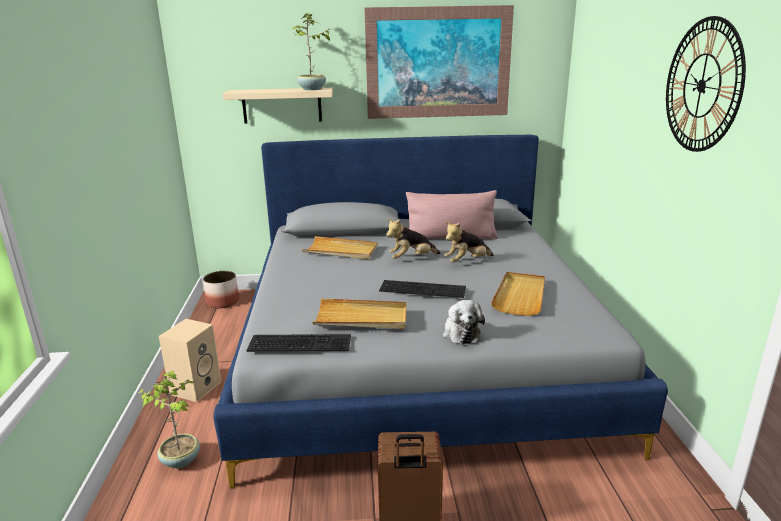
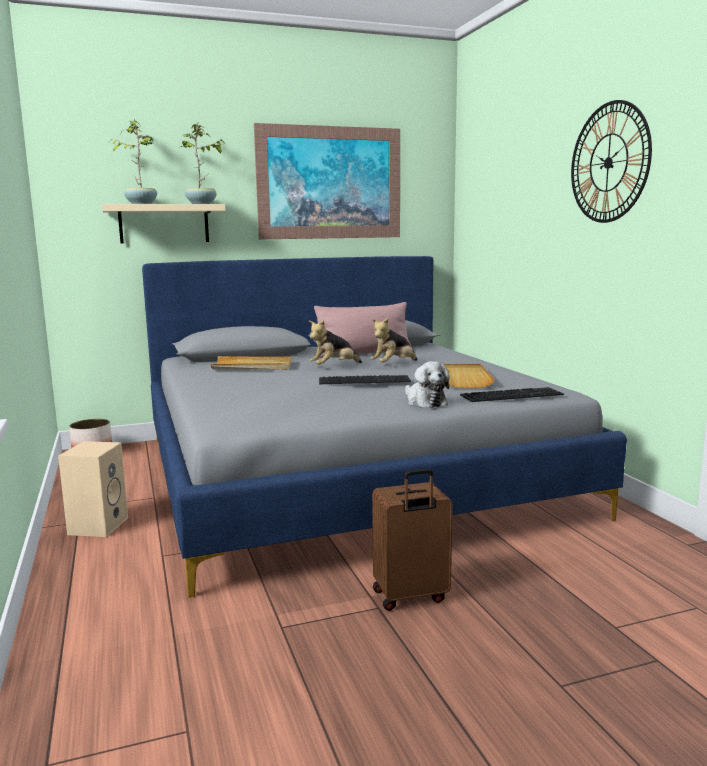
camera: 15 degrees left, 10 degrees down
potted plant [138,371,200,468] -> potted plant moved to [109,119,157,204]
keyboard [247,334,351,352] -> keyboard moved to [460,387,564,402]
beige tray [313,299,406,329] -> none

